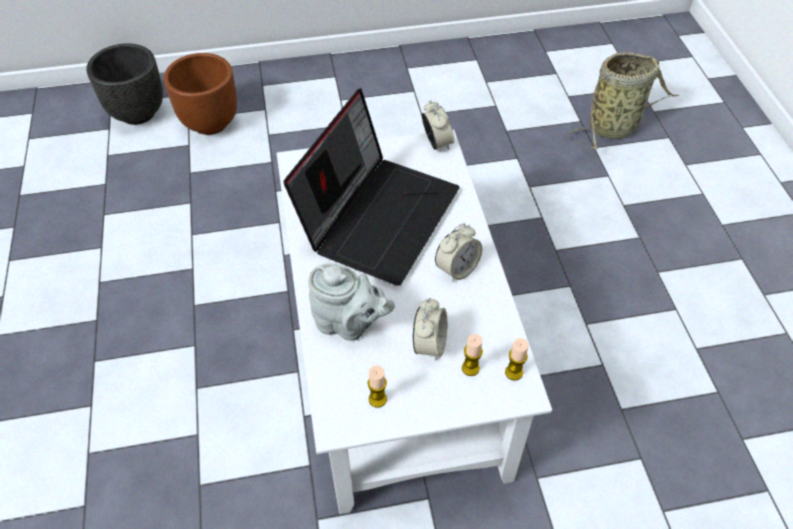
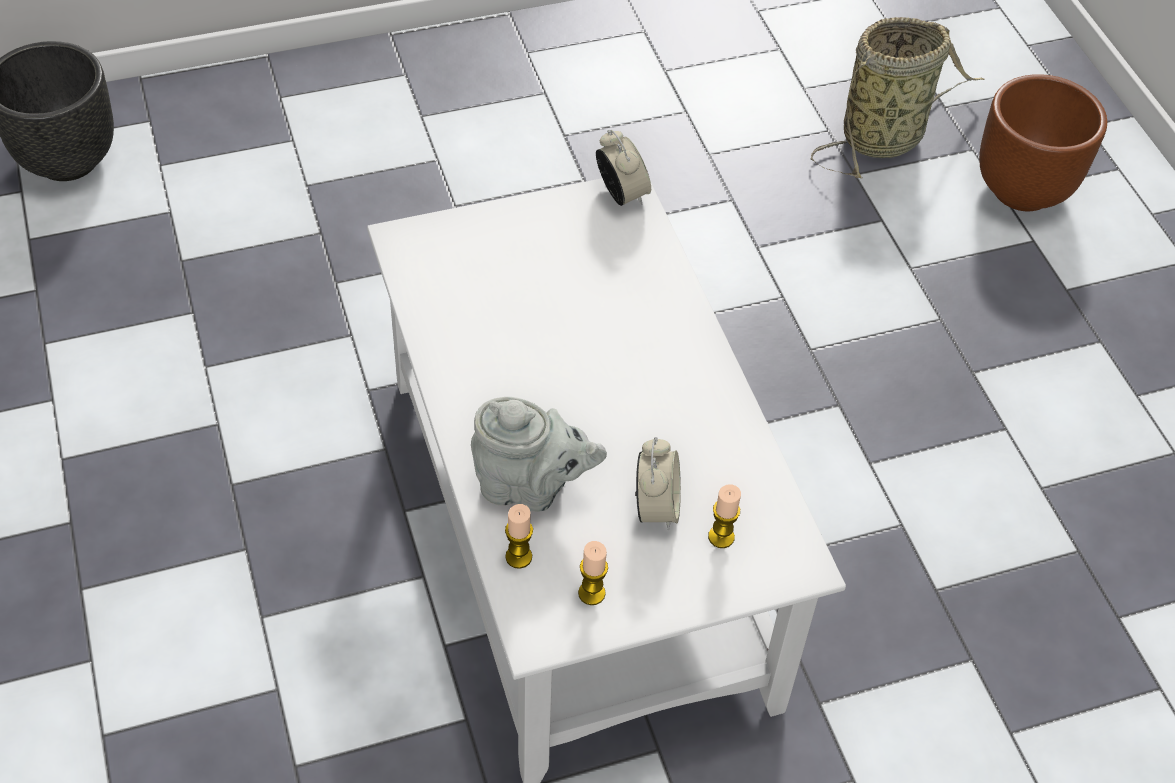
camera: 10 degrees left, 0 degrees up
brown planter [164,53,237,135] -> brown planter moved to [979,74,1108,211]
laptop [283,88,460,286] -> none
alarm clock [435,223,482,283] -> none
candle [505,338,529,381] -> candle moved to [505,504,533,569]

